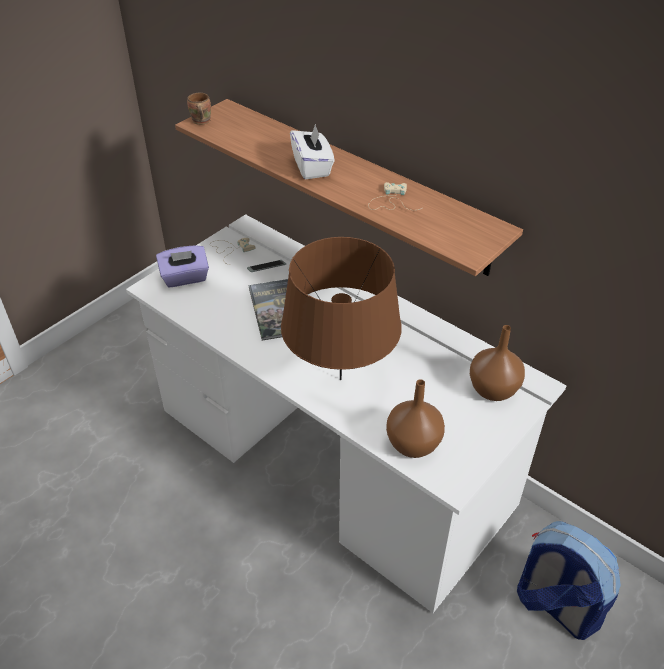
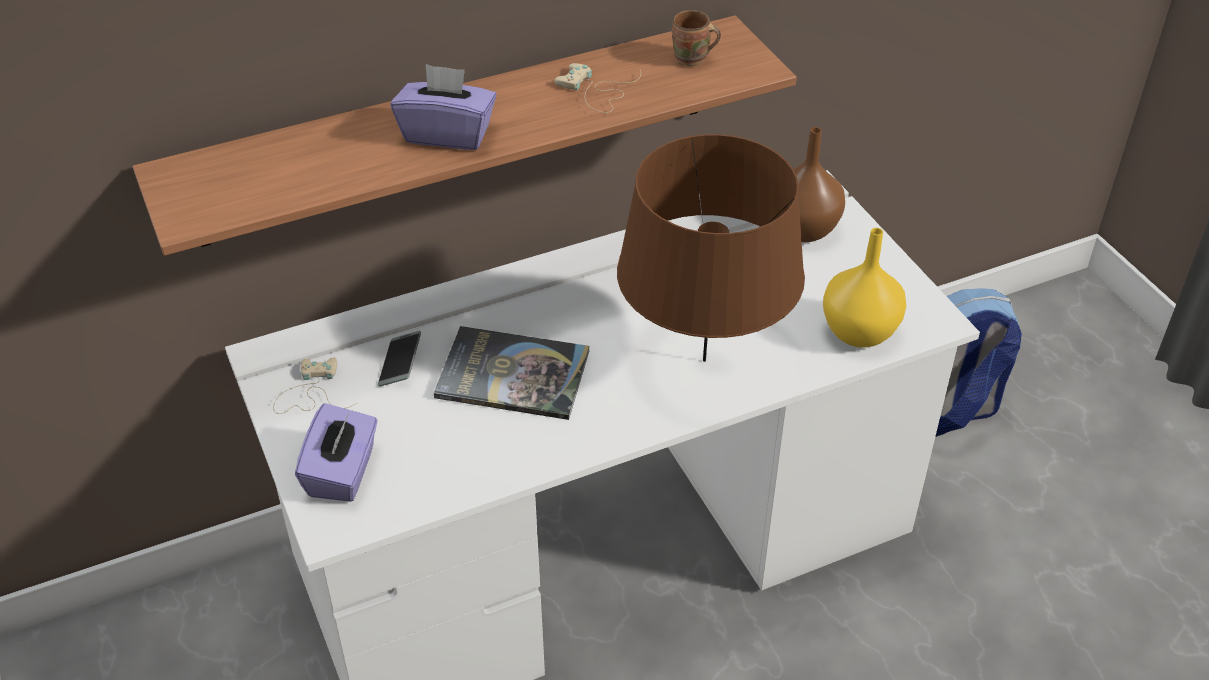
camera: 65 degrees left, 0 degrees up
brown mug [187,93,211,125] -> brown mug moved to [672,10,721,66]
white tissue box [290,123,335,179] -> purple tissue box [391,64,497,150]
brown vase [386,379,445,458] -> yellow vase [823,228,906,348]

